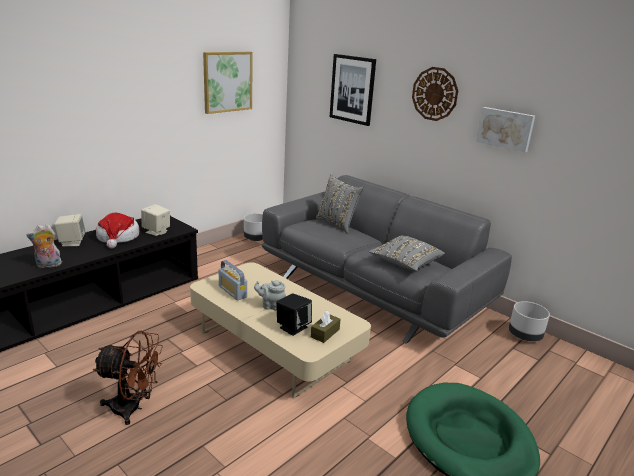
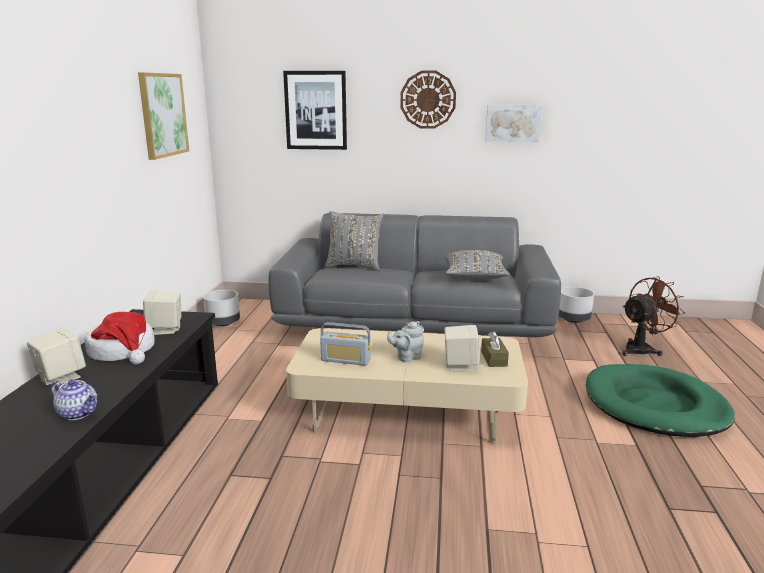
camera: 35 degrees left, 5 degrees down
plush toy [27,224,64,268] -> teapot [51,379,97,420]
brown fan [93,331,163,425] -> brown fan moved to [622,276,685,356]
black speaker [276,293,312,336] -> beige speaker [444,325,480,372]

